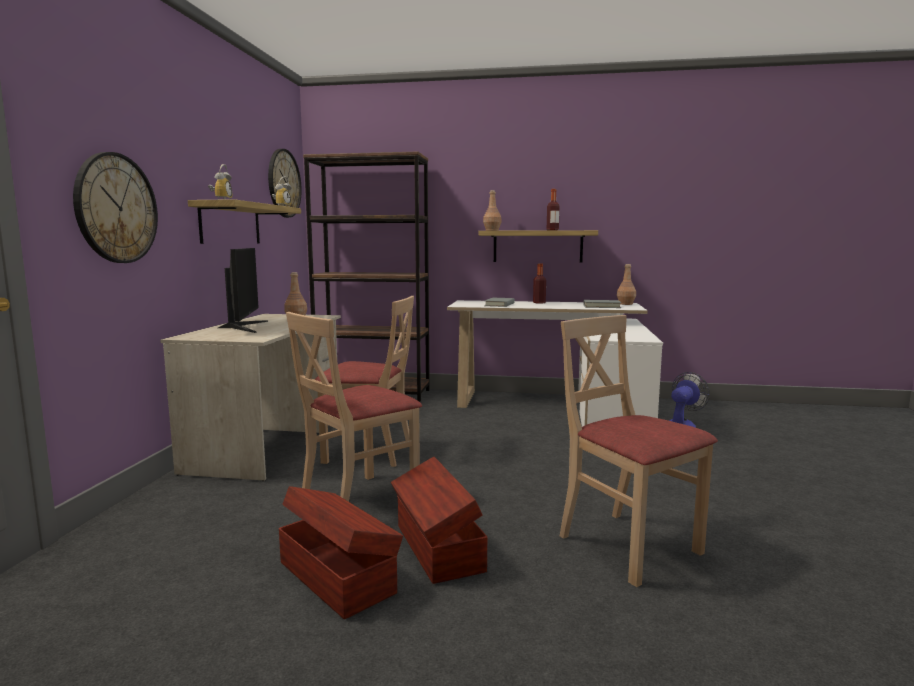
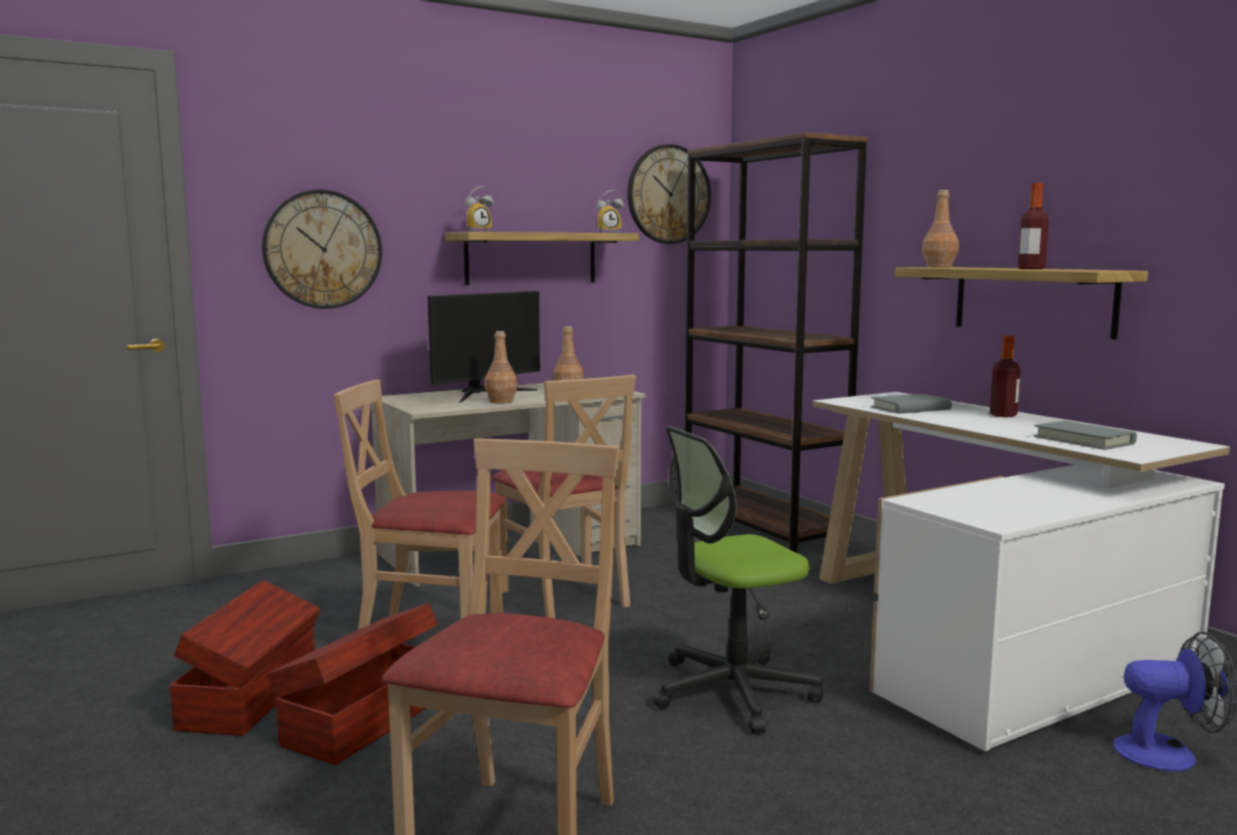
camera: 50 degrees right, 0 degrees up
brown bottle [617,264,636,305] -> brown bottle moved to [485,331,518,404]
none -> office chair [652,426,823,734]

